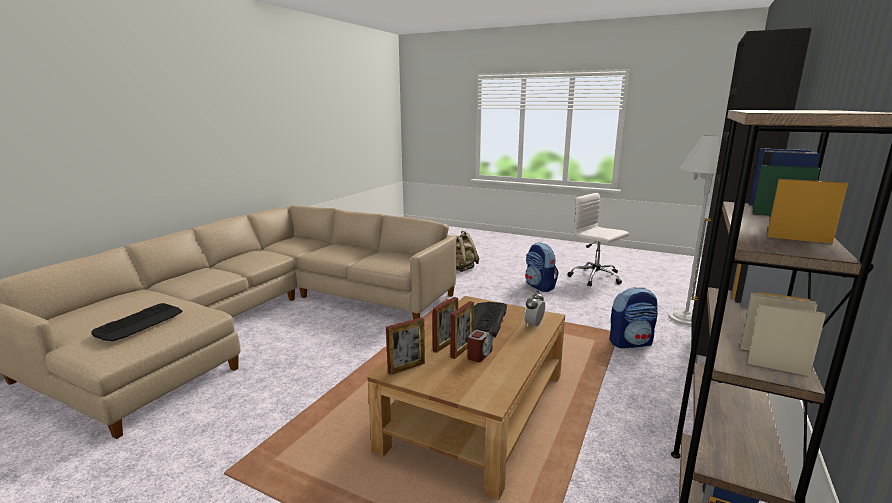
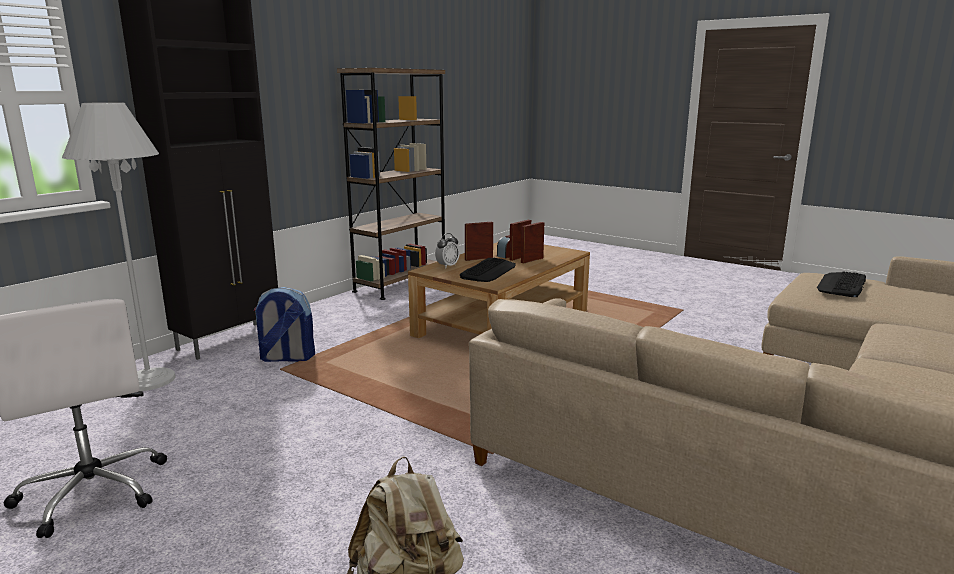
camera: 170 degrees left, 0 degrees up
picture frame [386,317,425,375] -> picture frame moved to [465,222,493,261]
backpack [525,242,559,292] -> none

